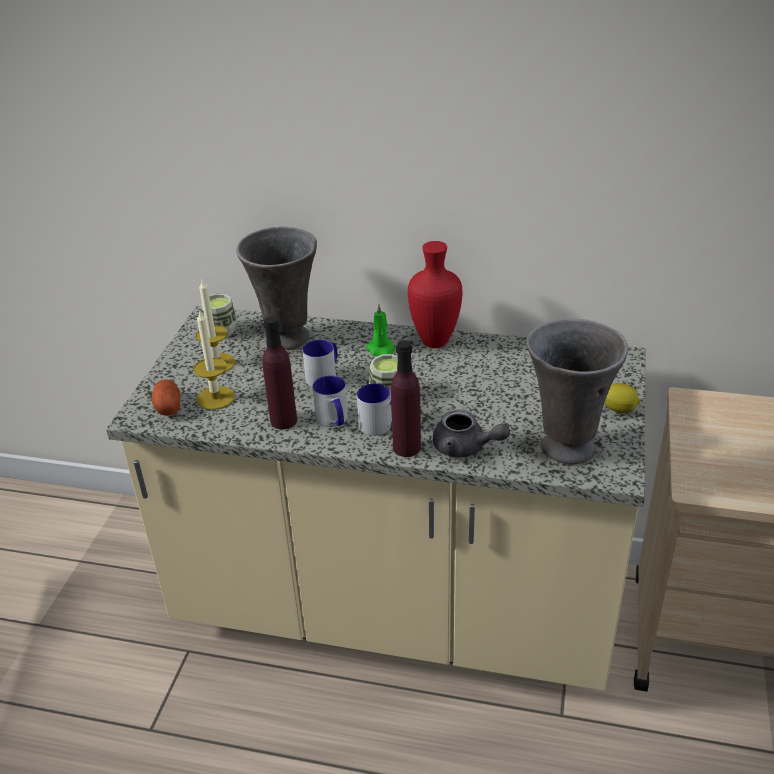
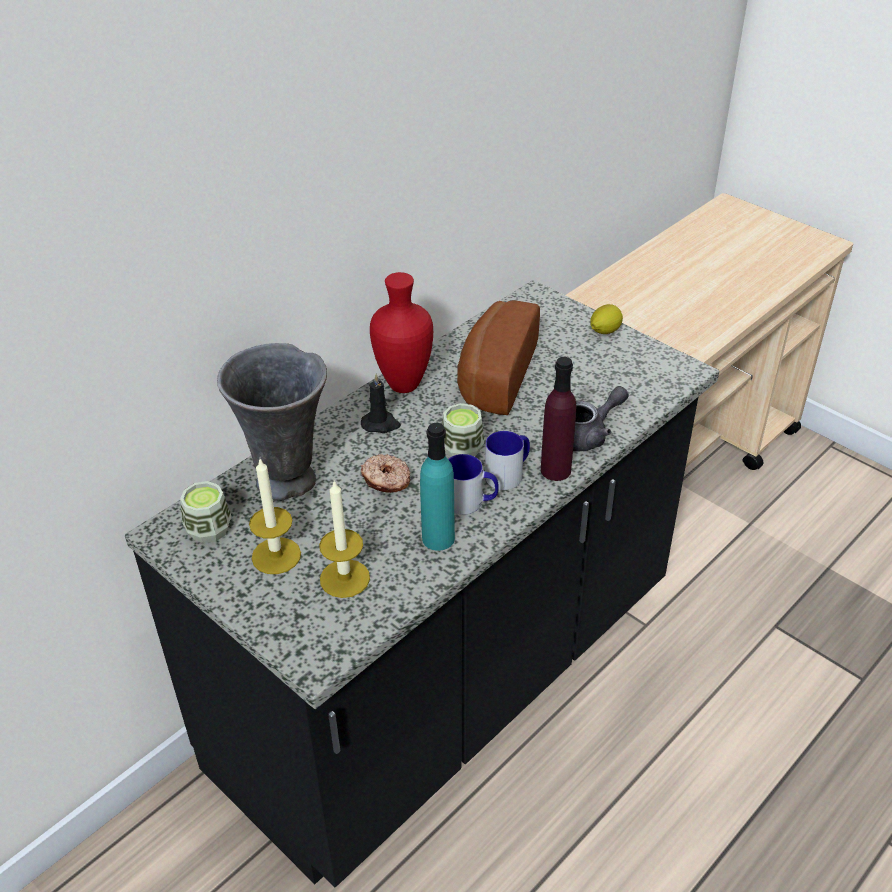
camera: 60 degrees left, 5 degrees up
beige counter [106,306,645,691] -> black counter [125,280,719,887]
potato [151,379,180,416] -> none
purple bottle [263,316,297,429] -> turquoise bottle [420,423,455,551]
mug [302,340,338,387] -> donut [361,454,411,493]
green candle [366,304,395,356] -> black candle [361,373,401,433]
grey vase [526,318,628,465] -> none
none -> bread [457,300,540,415]

